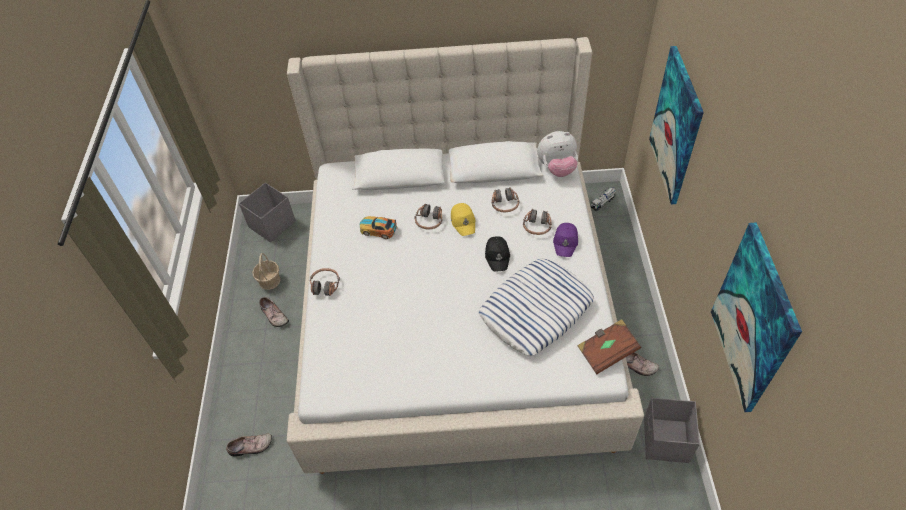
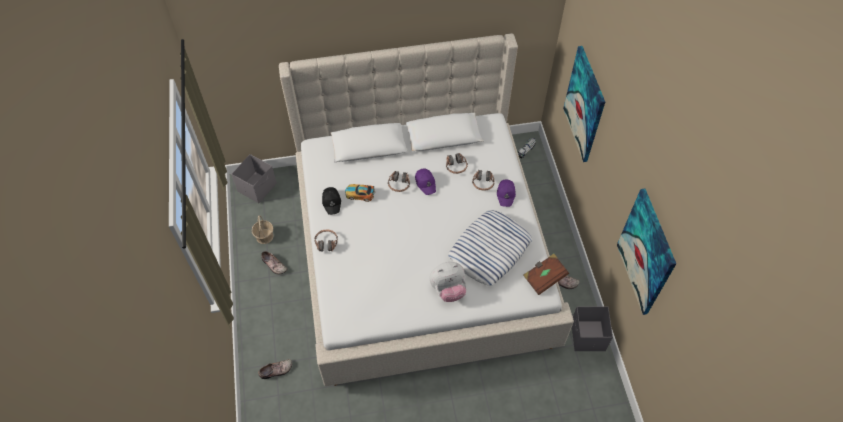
camera: 10 degrees left, 5 degrees up
yellow cap [451,203,476,236] -> purple cap [415,168,436,195]
black cap [485,236,510,272] -> black cap moved to [322,187,341,215]
plush toy [537,131,578,177] -> plush toy moved to [430,262,466,302]

